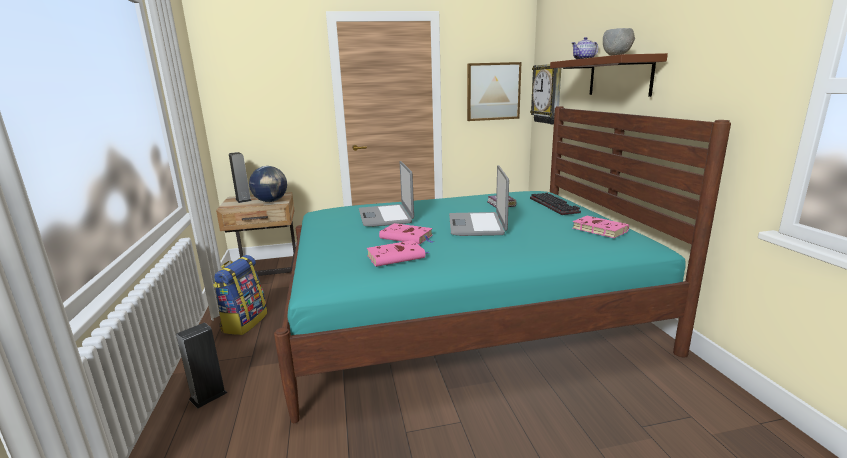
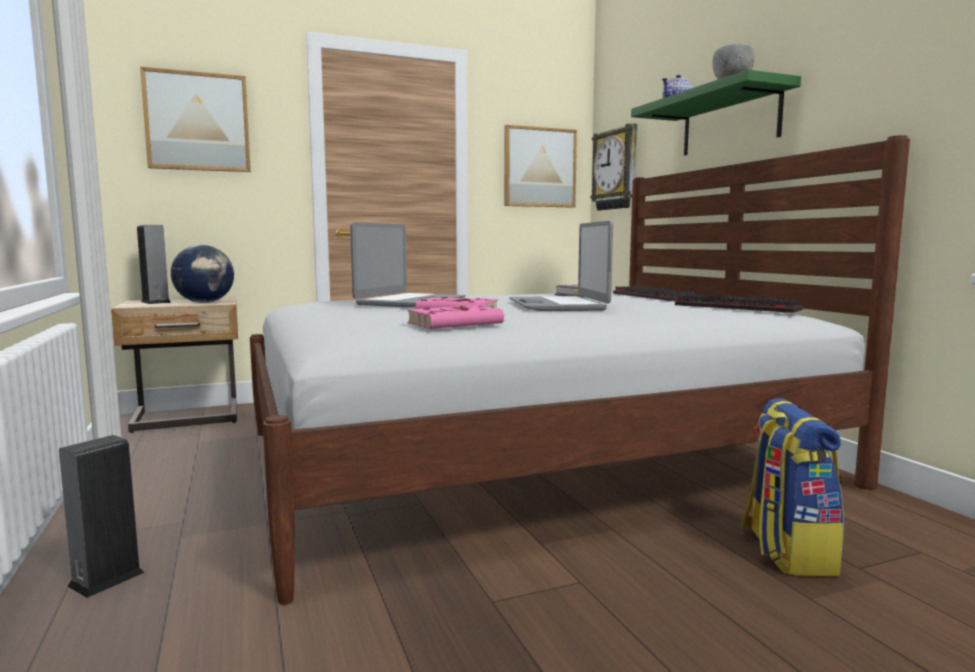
camera: 10 degrees left, 10 degrees down
backpack [213,255,267,335] -> backpack moved to [740,398,844,576]
turquoise bed [274,106,731,423] -> white bed [250,135,910,605]
laptop [359,161,414,227] -> laptop turned 135 degrees counterclockwise [350,222,466,308]
brown shelf [550,53,668,97] -> green shelf [631,69,801,155]
pink book [572,216,629,238] -> keyboard [675,294,803,313]
none -> picture [140,67,251,172]

